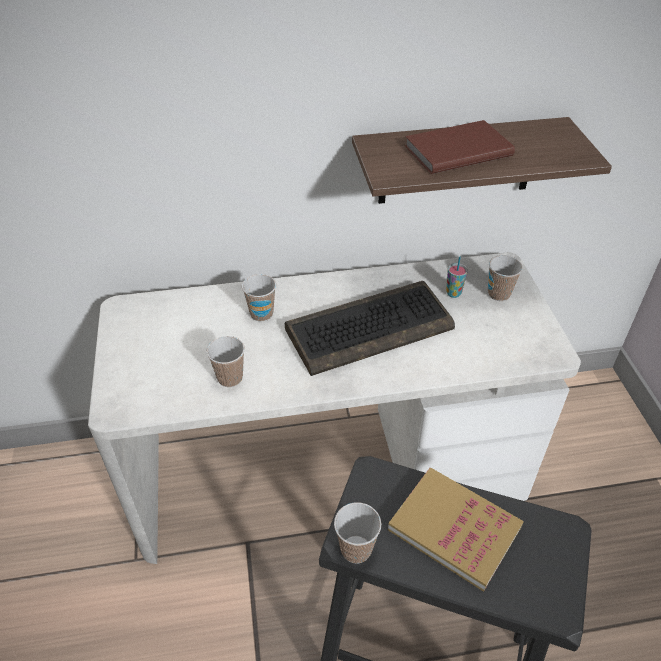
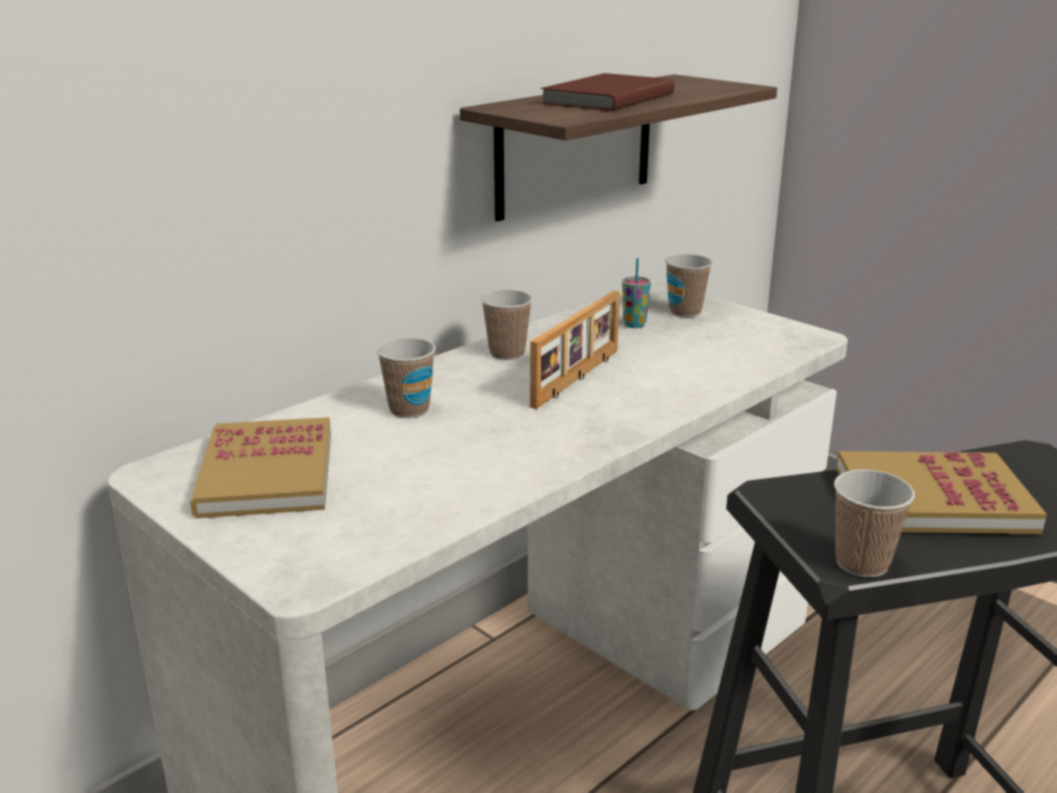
camera: 35 degrees left, 20 degrees down
cup [207,336,245,387] -> cup moved to [481,290,533,360]
keyboard [285,281,455,376] -> picture frame [530,291,620,409]
none -> book [190,417,331,518]

